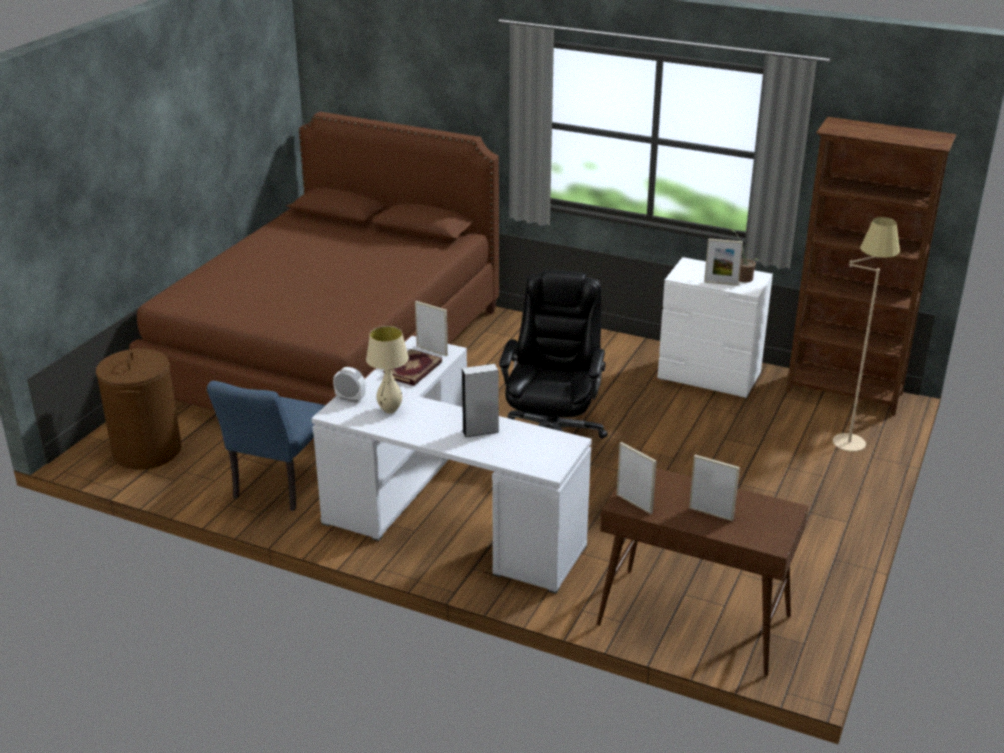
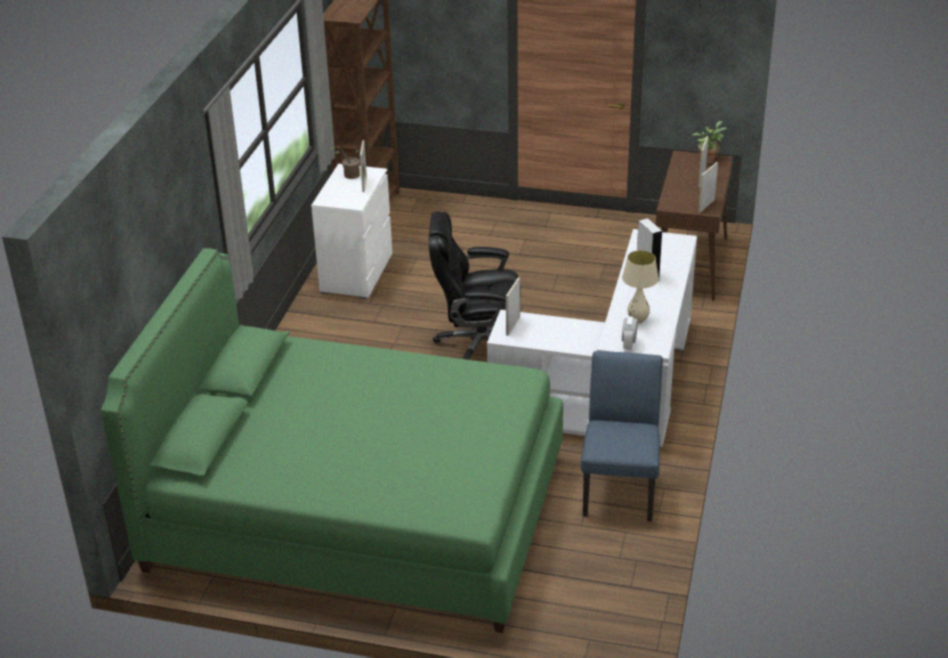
camera: 100 degrees left, 5 degrees up
brown laundry basket [96,348,181,470] -> none
brown bed [129,112,499,411] -> green bed [101,248,563,633]
blue chair [207,381,326,511] -> blue chair turned 90 degrees counterclockwise [581,351,663,522]
book [383,349,442,386] -> none
beige floor lamp [833,217,900,452] -> none
none -> potted plant [692,121,727,163]

